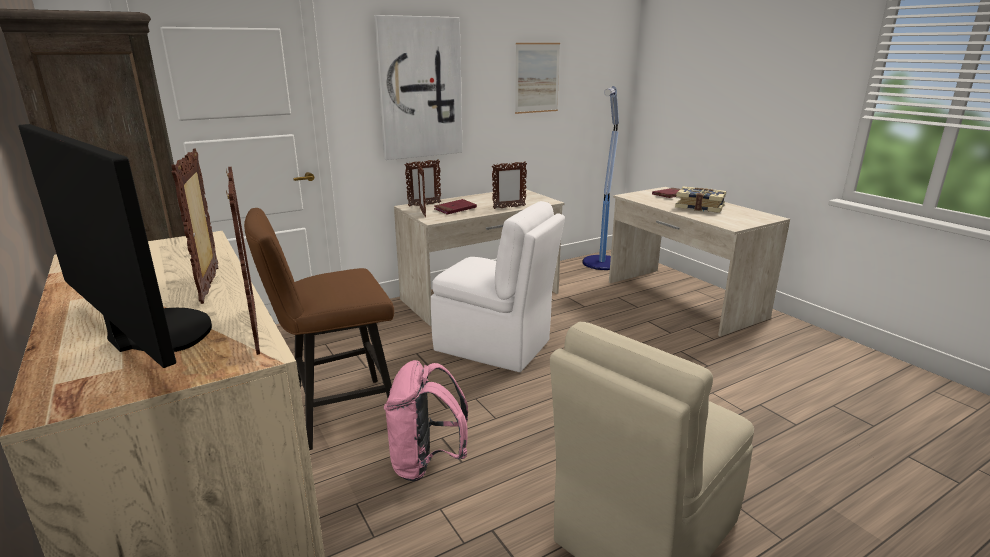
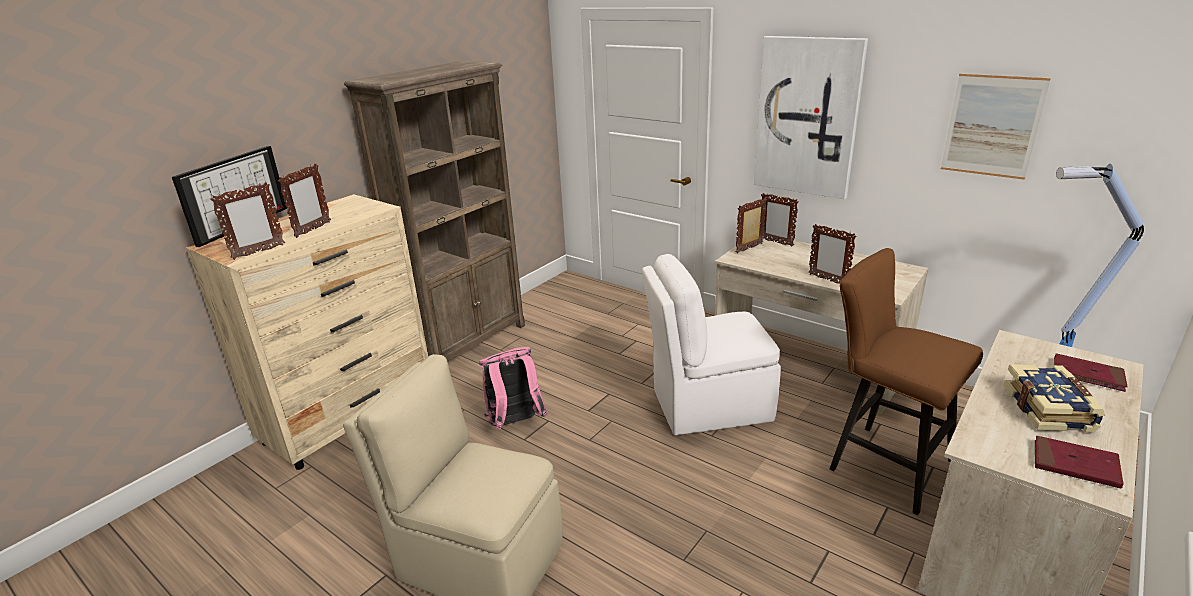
camera: 70 degrees right, 5 degrees up
picture frame [171,149,219,304] -> picture frame turned 150 degrees clockwise [278,164,331,238]
brown stool [244,208,394,450] -> brown stool moved to [829,248,983,516]
white chair [431,201,565,372] -> white chair turned 75 degrees clockwise [642,254,781,435]
red book [434,199,477,214] -> red book moved to [1035,436,1123,488]

